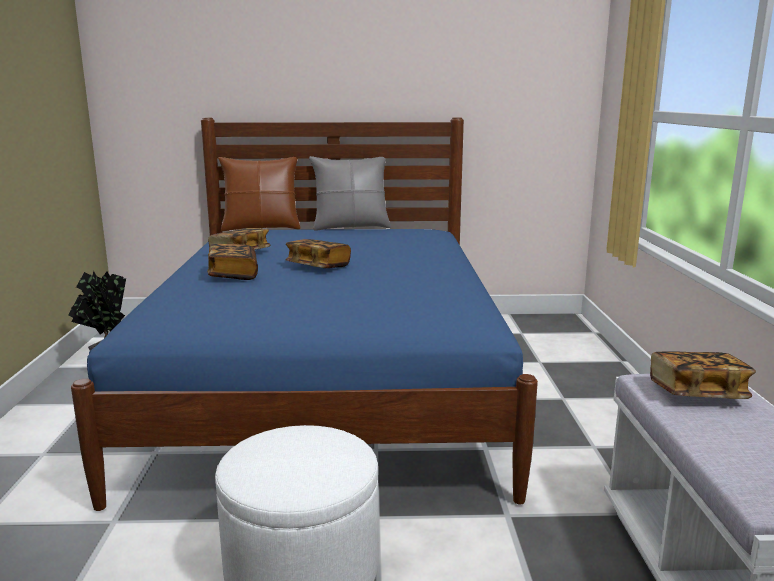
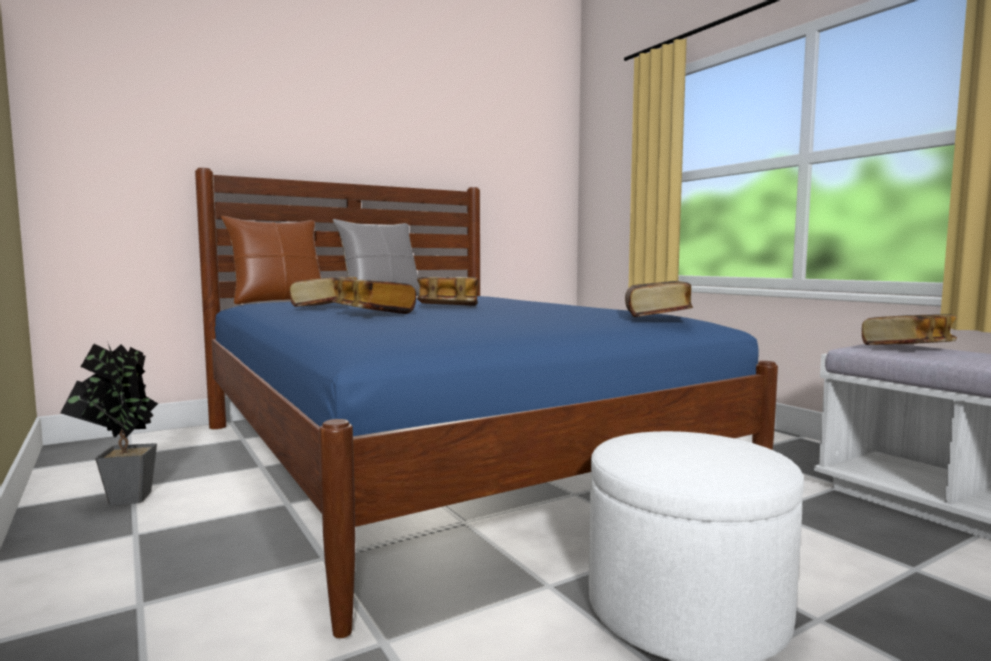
camera: 30 degrees left, 10 degrees down
none -> book [625,281,693,317]

